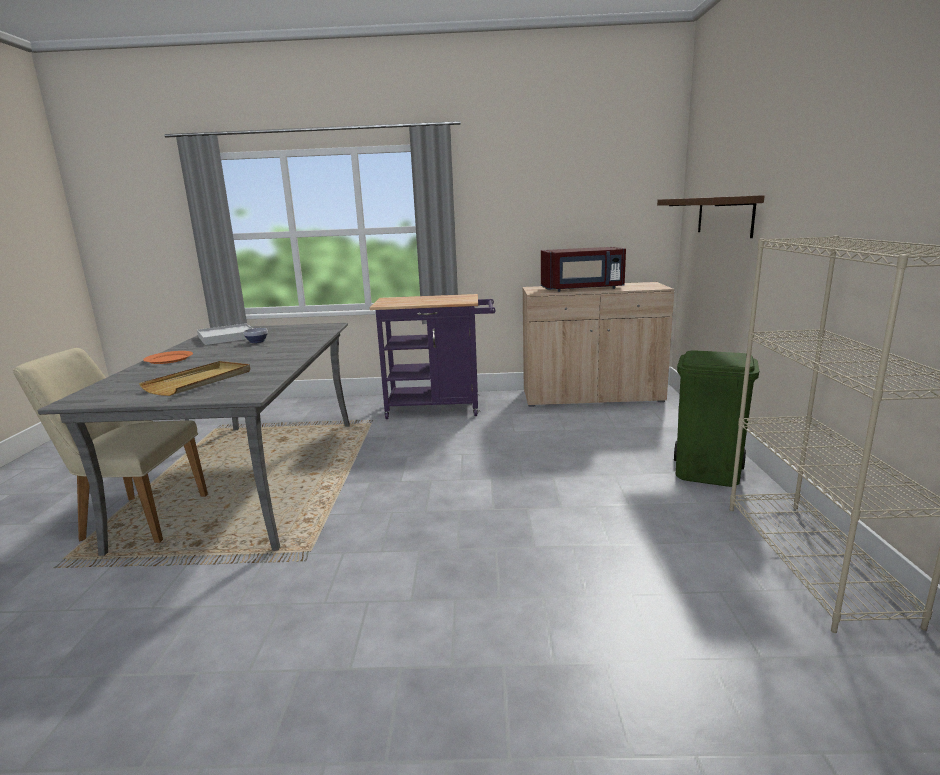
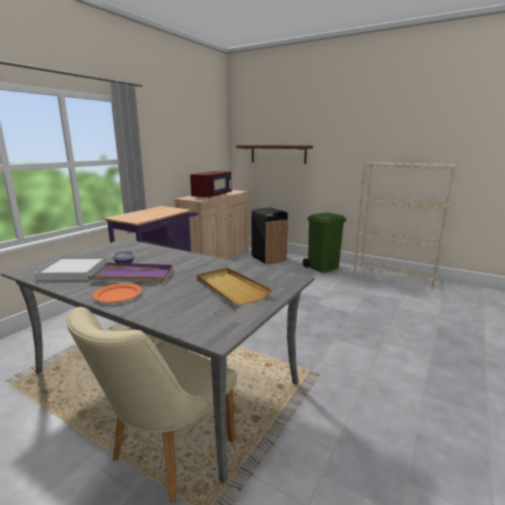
camera: 60 degrees left, 0 degrees up
none -> purple tray [88,263,173,283]
none -> black trash can [252,207,288,265]

